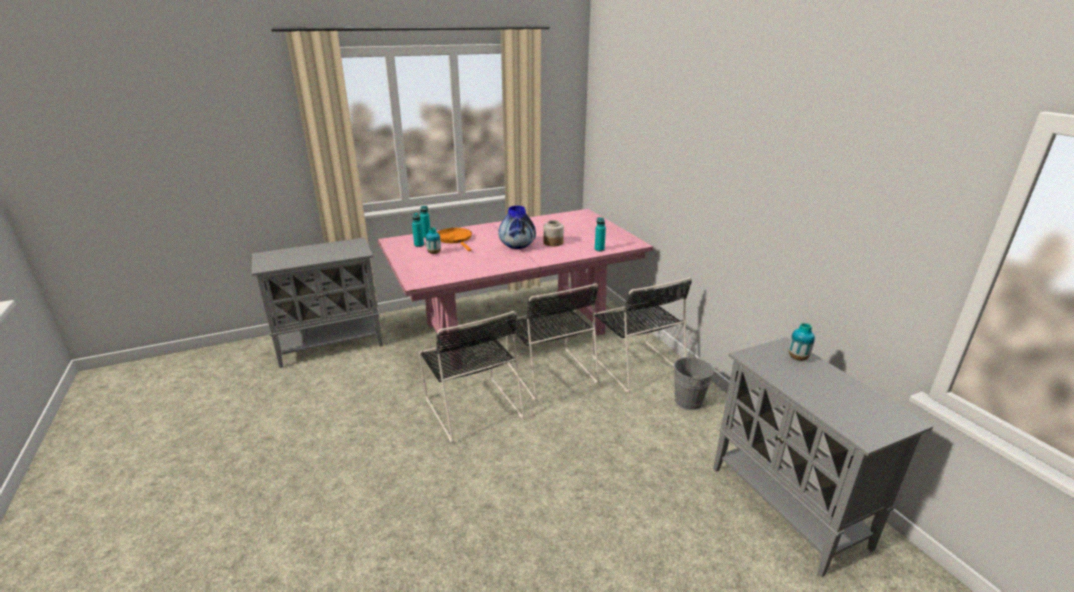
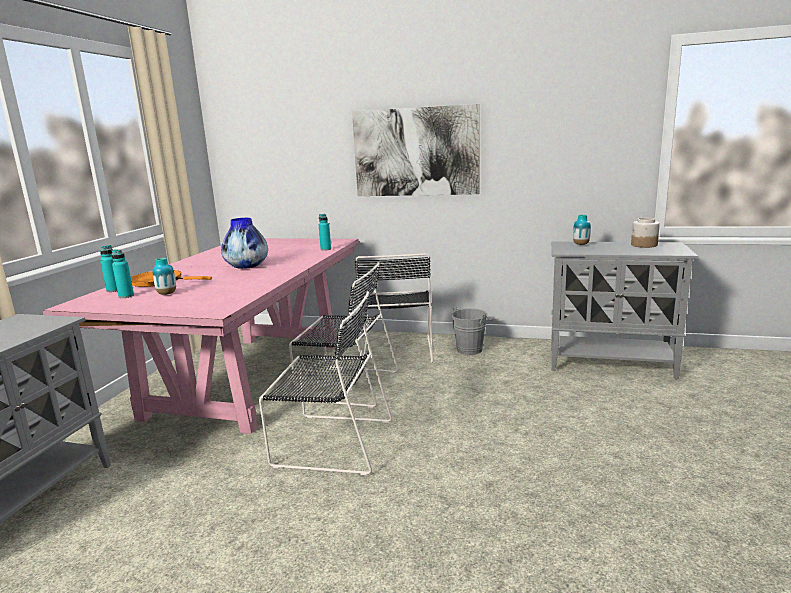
camera: 50 degrees left, 10 degrees down
jar [544,220,564,246] -> jar moved to [631,218,660,248]
black chair [592,277,692,392] -> black chair turned 75 degrees clockwise [355,253,434,365]
none -> picture [352,104,480,196]

